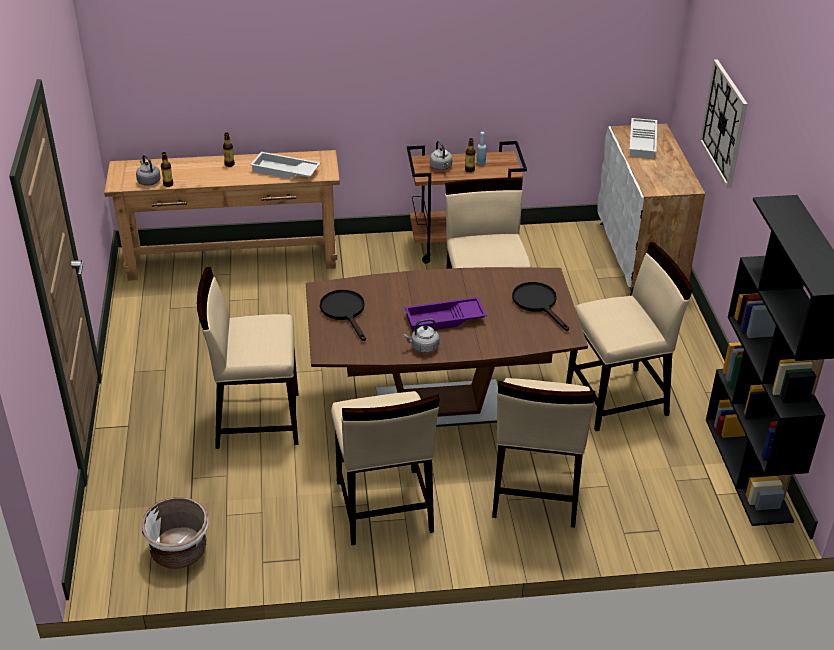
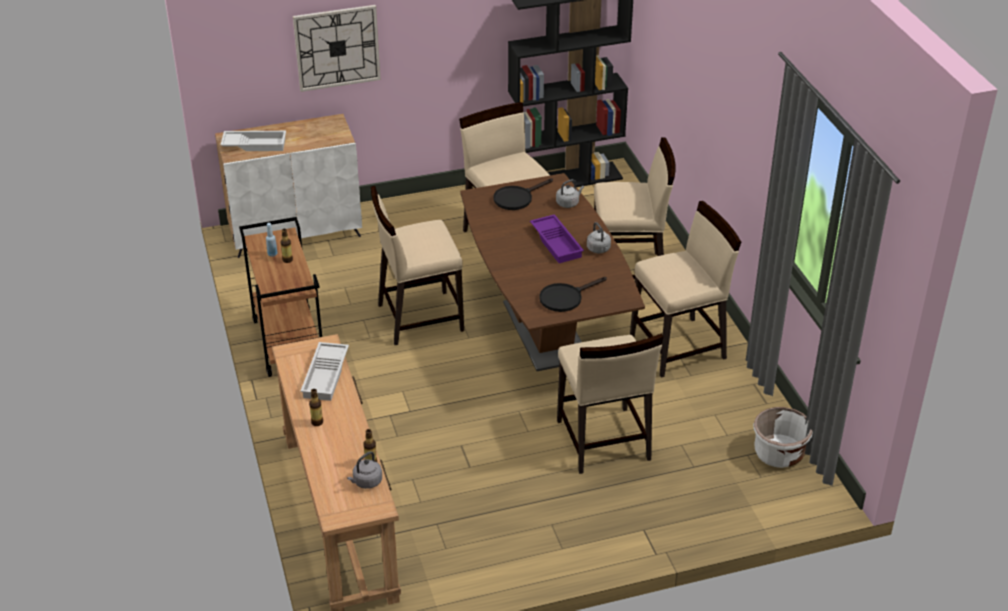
camera: 100 degrees left, 0 degrees up
grey kettle [430,141,452,170] -> grey kettle moved to [556,179,584,208]

